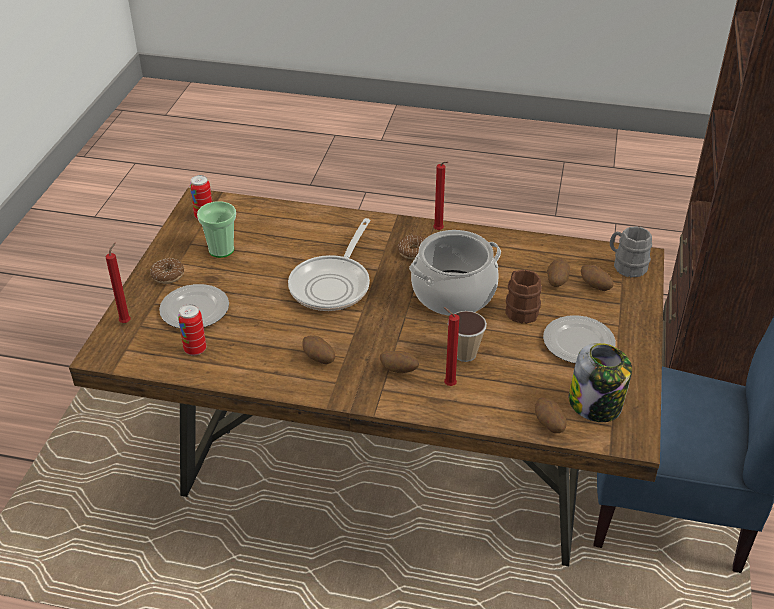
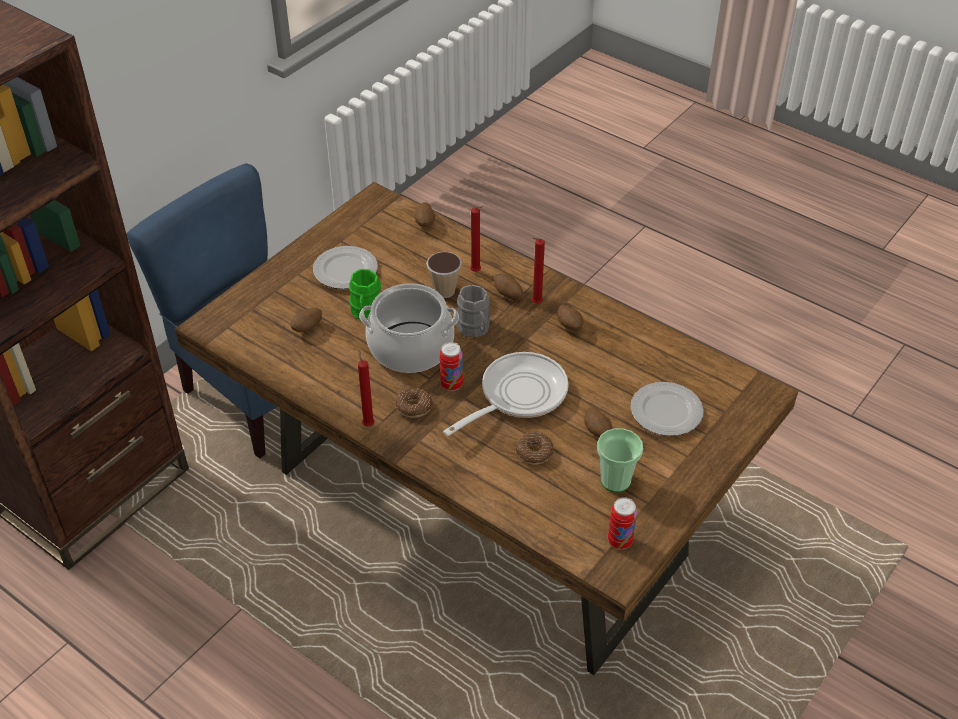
camera: 155 degrees left, 5 degrees up
red candle [106,243,131,323] -> red candle moved to [532,238,545,304]
donut [150,259,184,284] -> donut moved to [515,432,554,465]
can [178,304,206,356] -> can moved to [440,342,463,391]
brown mug [505,270,542,324] -> green mug [349,269,381,320]
jar [569,343,632,422] -> none
potato [581,265,614,291] -> potato moved to [584,407,612,437]
grey mug [610,226,652,277] -> grey mug moved to [457,285,490,337]

